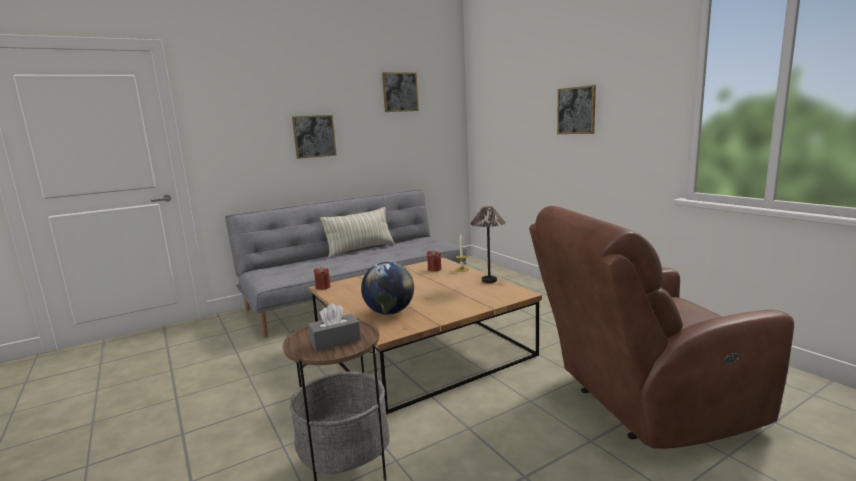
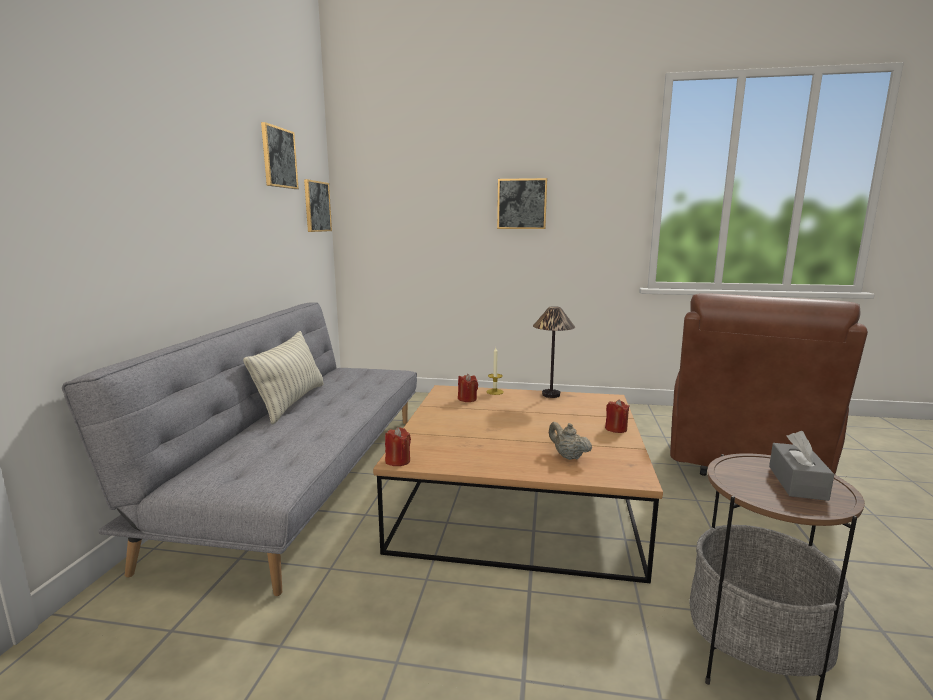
camera: 50 degrees left, 0 degrees up
picture [292,115,337,159] -> picture moved to [304,179,332,232]
globe [361,261,414,315] -> beige teapot [549,422,592,460]
none -> red candle [605,399,630,433]

